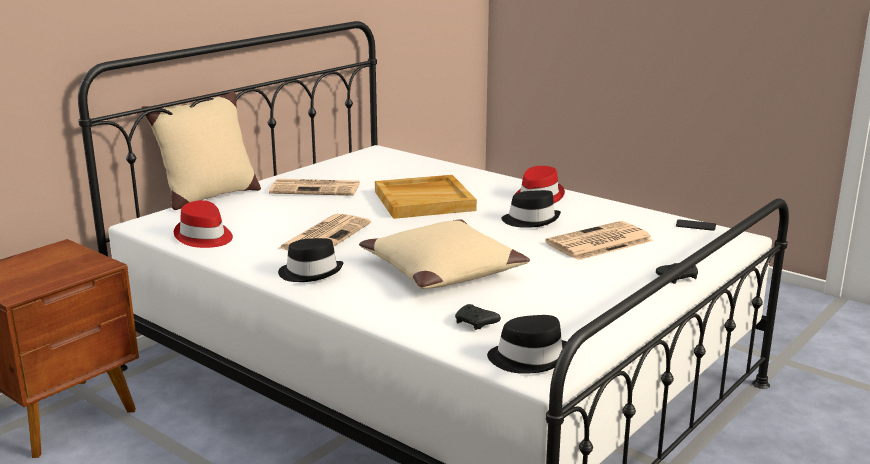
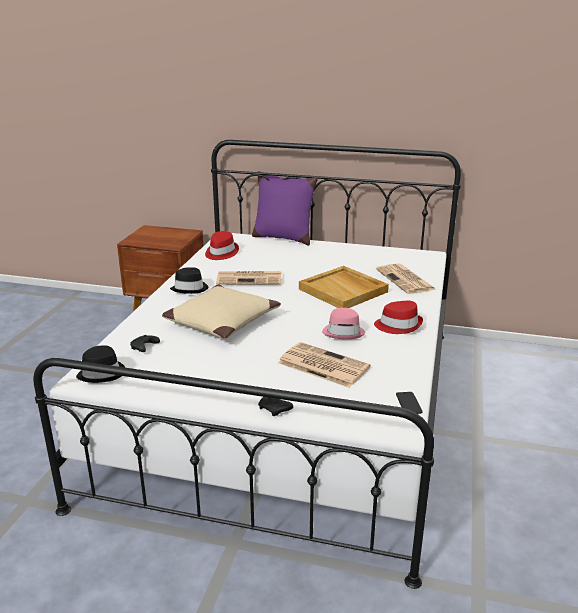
camera: 65 degrees right, 5 degrees up
beige pillow [141,91,261,210] -> purple pillow [252,171,318,245]
newspaper [269,179,360,196] -> newspaper moved to [376,264,436,294]
black hat [501,190,561,228] -> pink hat [322,308,365,339]

